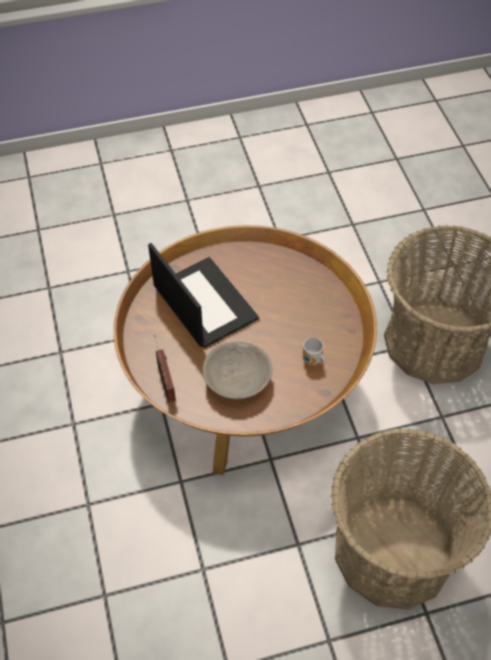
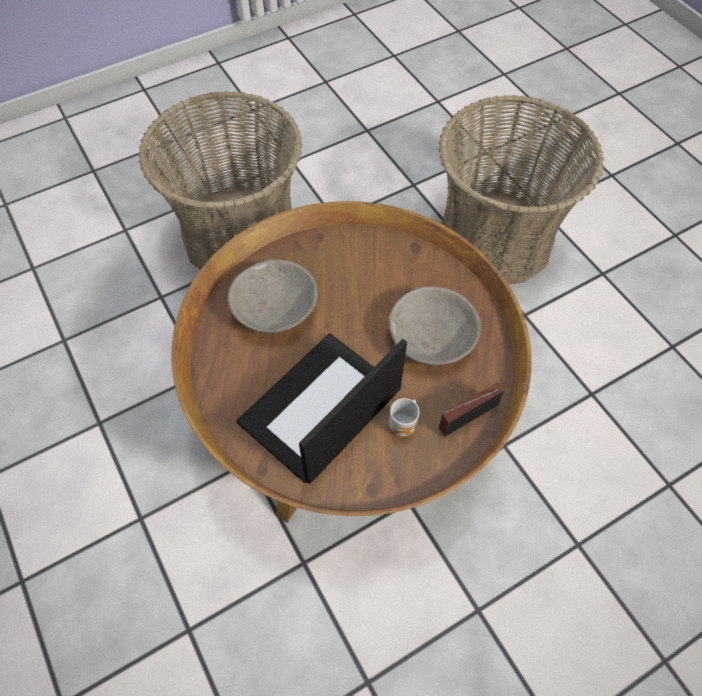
camera: 105 degrees left, 5 degrees up
mug [303,337,324,365] -> mug moved to [389,398,420,437]
none -> grey bowl [228,259,317,333]

